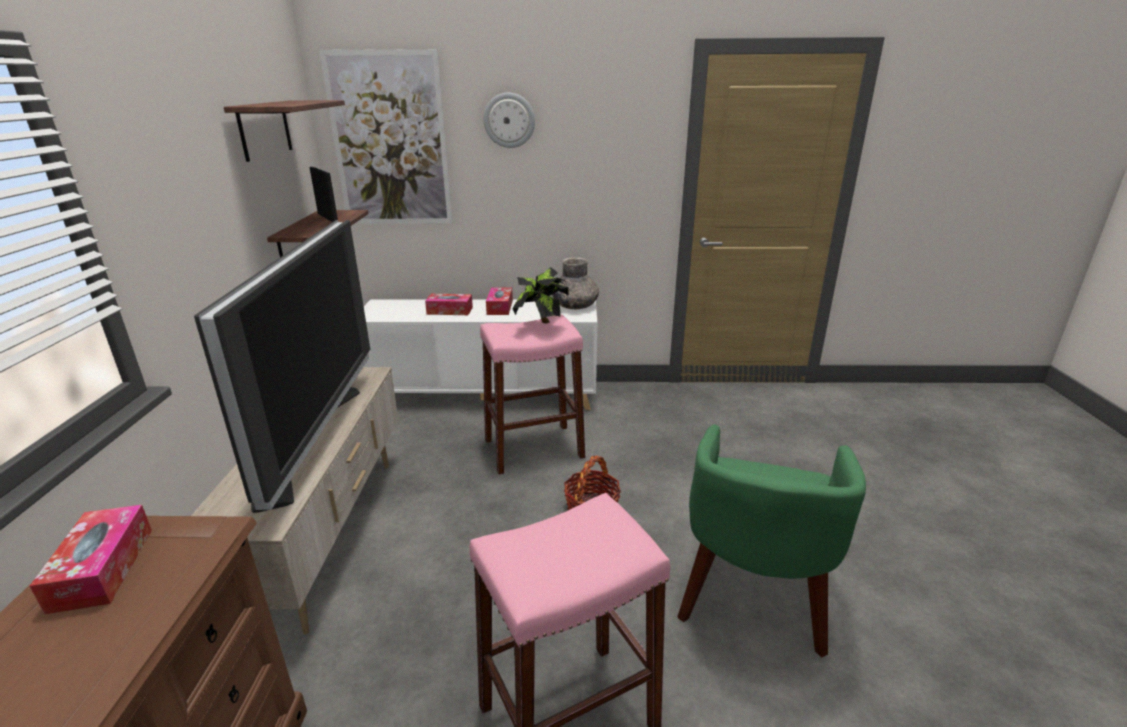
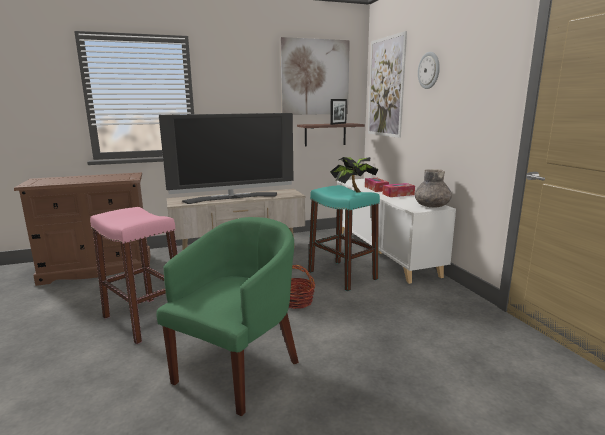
camera: 70 degrees right, 10 degrees down
tissue box [30,505,152,614] -> none
shelf [224,100,345,162] -> picture [280,37,350,115]
pink stool [480,314,585,475] -> turquoise stool [308,185,380,291]
green armchair [677,424,866,657] -> green armchair turned 120 degrees clockwise [156,217,299,416]

